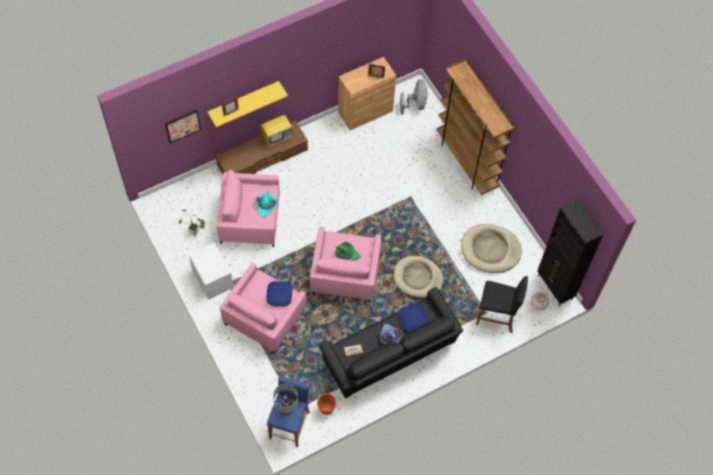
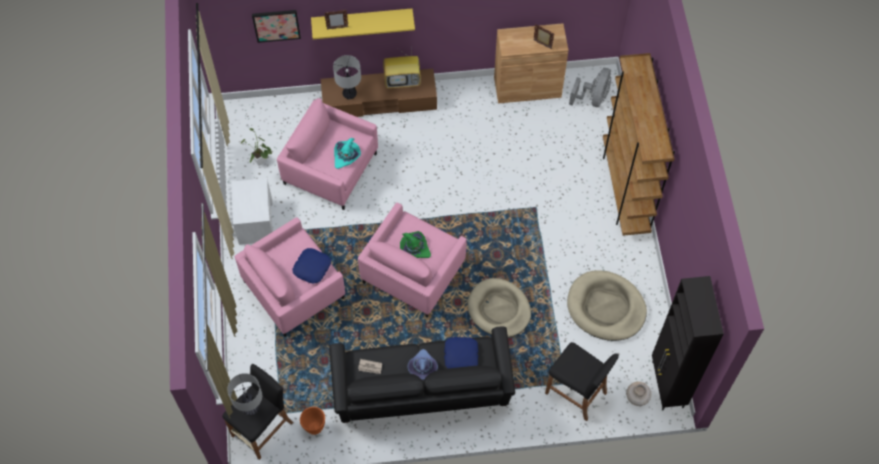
camera: 25 degrees right, 0 degrees up
blue stool [267,377,310,447] -> black stool [222,364,293,460]
none -> table lamp [333,55,361,100]

